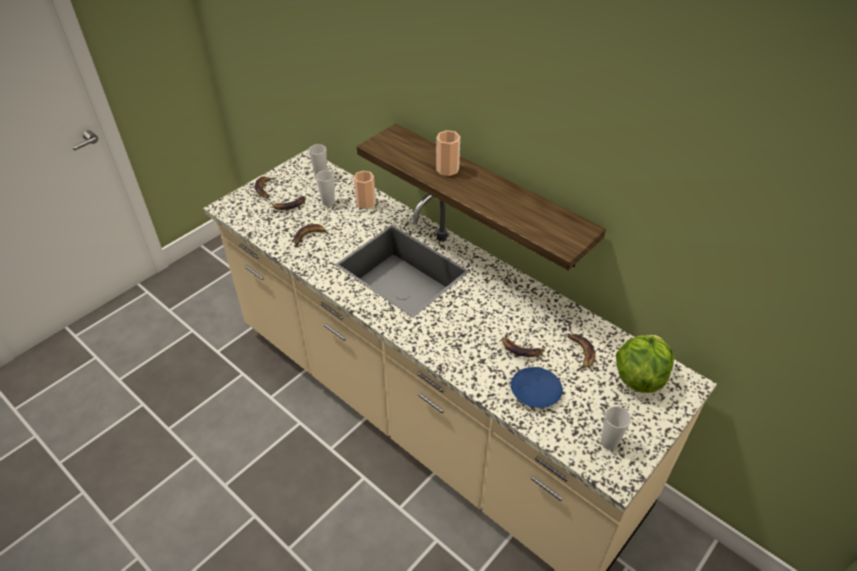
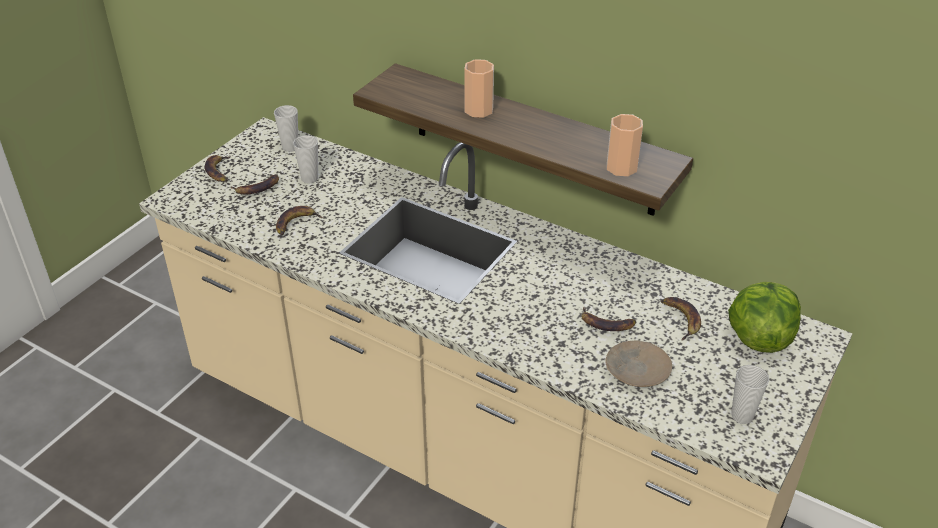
camera: 10 degrees left, 5 degrees down
cup [354,171,376,209] -> cup moved to [607,114,643,176]
blue plate [511,367,563,408] -> beige plate [605,341,672,387]

